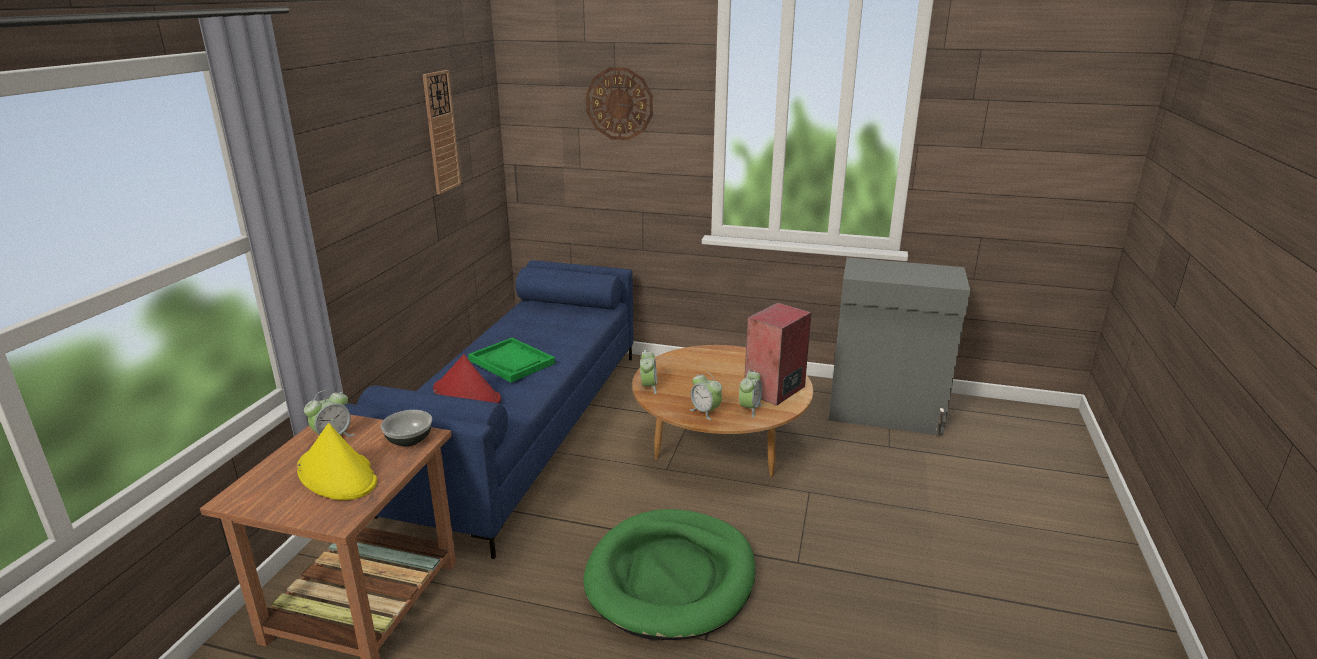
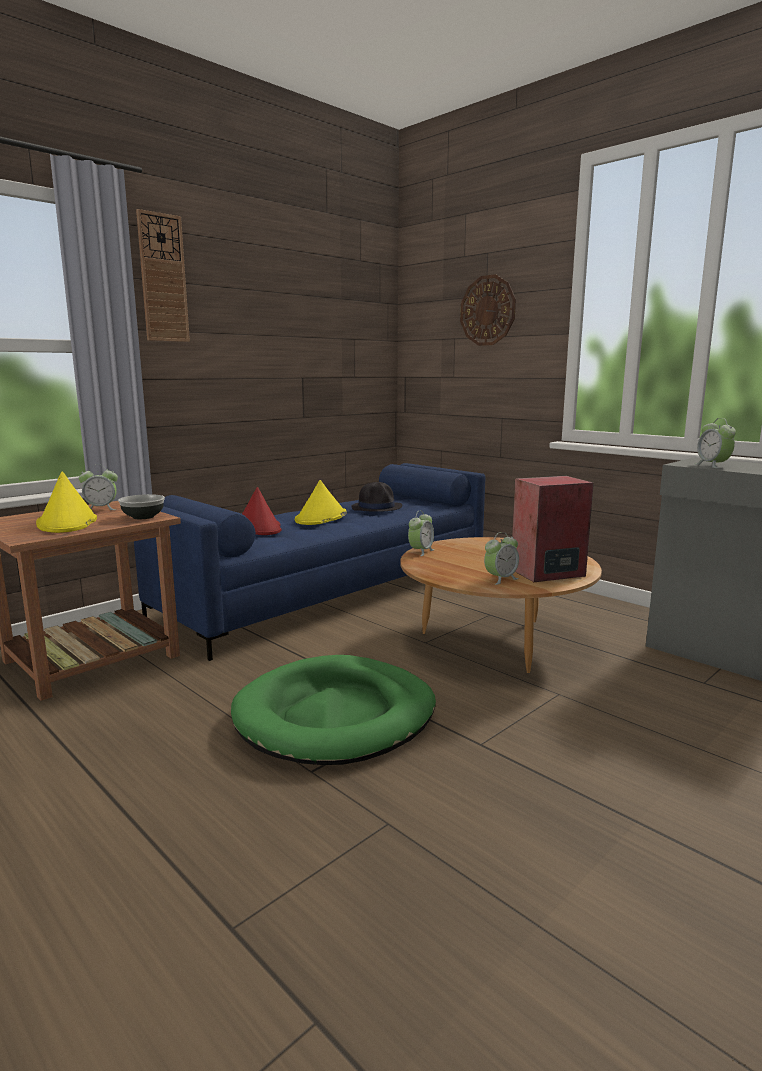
camera: 30 degrees right, 10 degrees down
wall clock [423,70,461,194] -> wall clock moved to [136,209,190,342]
green tray [468,338,555,383] -> yellow hat [295,480,347,525]
alarm clock [690,372,722,420] -> alarm clock moved to [696,418,736,468]
none -> black hat [351,482,402,512]

